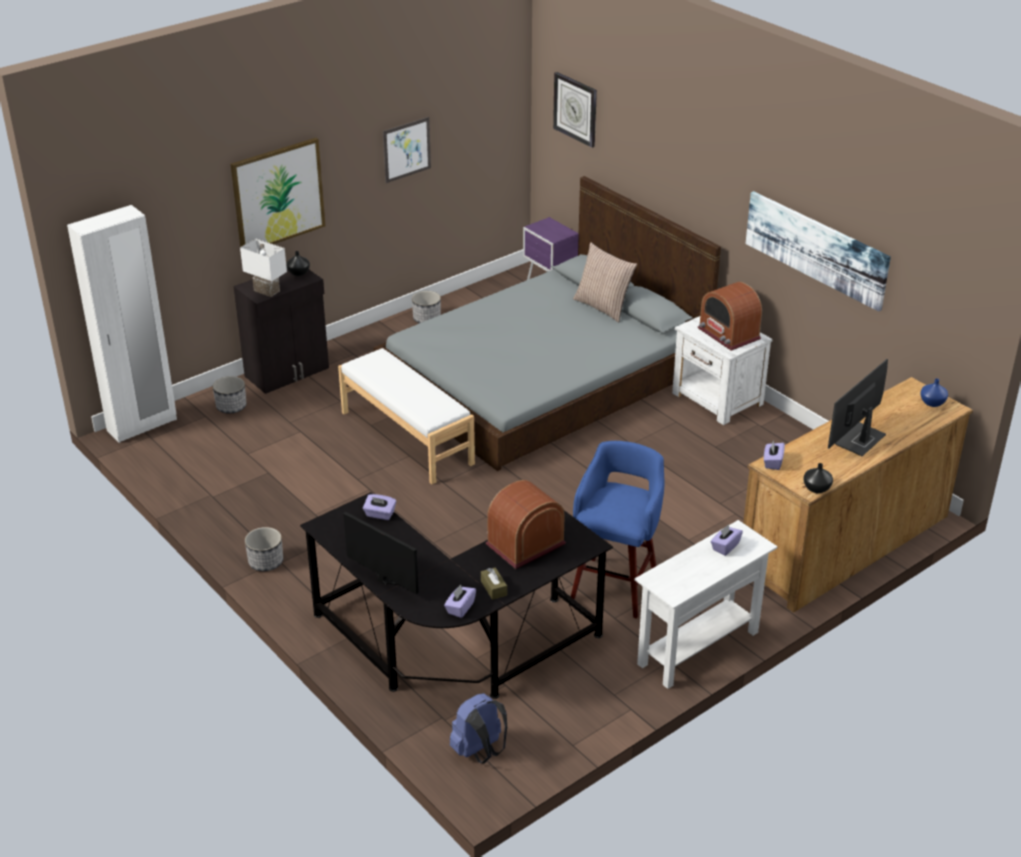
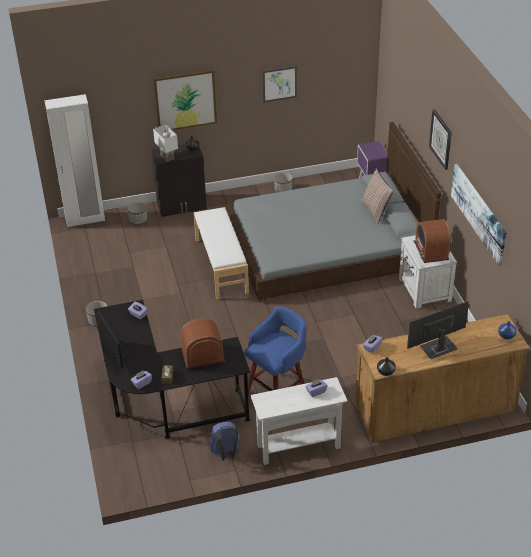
camera: 25 degrees right, 5 degrees up
blue backpack [450,693,507,764] -> blue backpack moved to [209,421,241,460]
wall clock [553,72,597,148] -> wall clock moved to [429,110,452,170]

